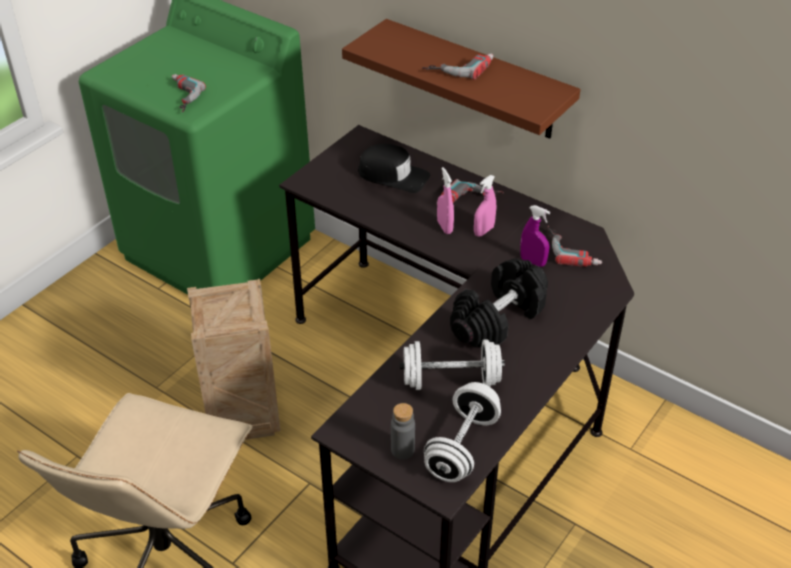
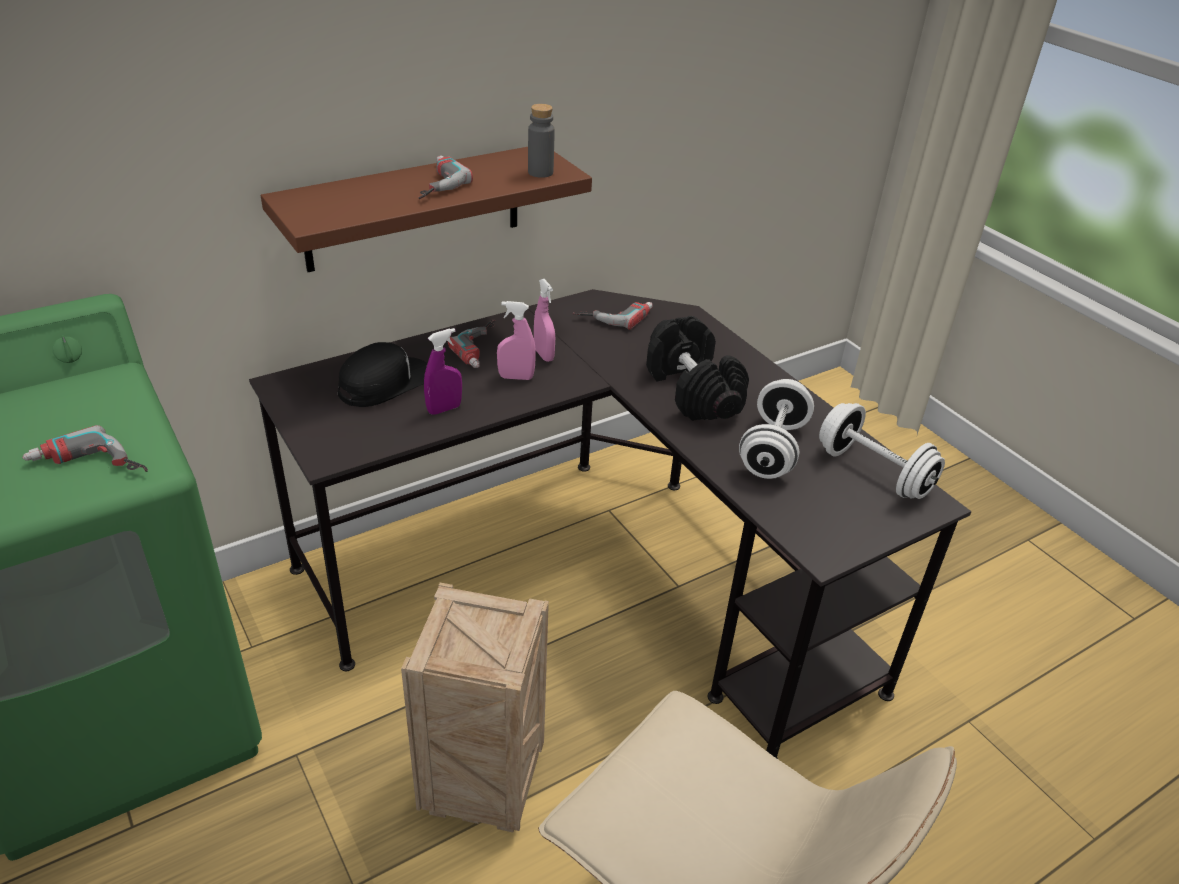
camera: 70 degrees left, 5 degrees down
grey bottle [391,403,415,459] -> grey bottle moved to [528,104,555,178]
purple spray bottle [520,205,550,267] -> purple spray bottle moved to [424,328,462,415]

